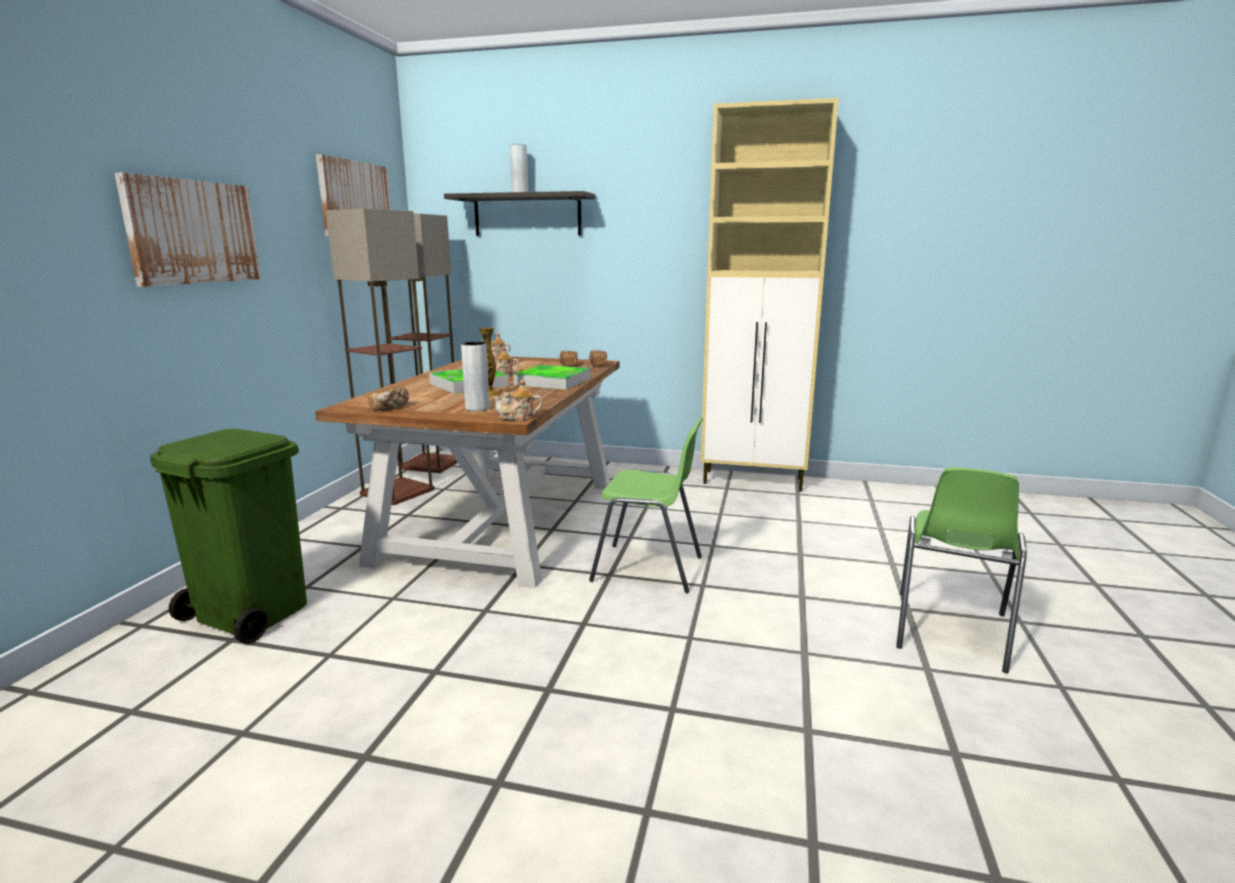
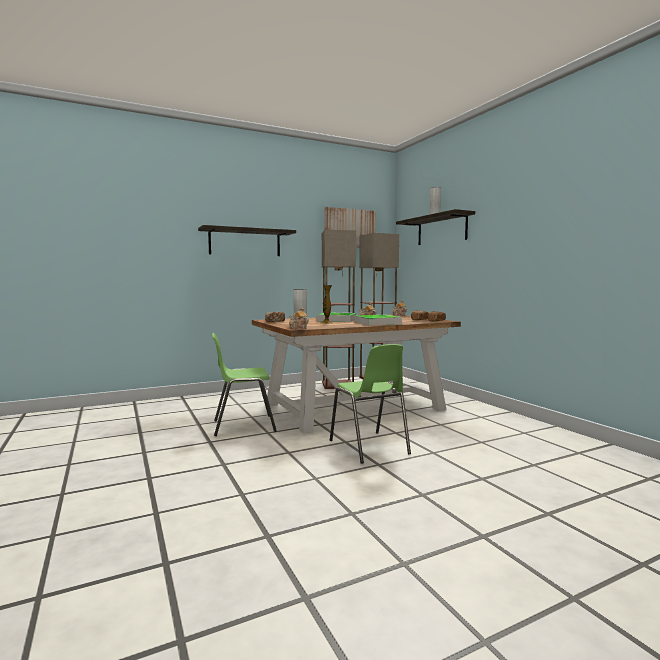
camera: 50 degrees right, 10 degrees down
picture [115,172,261,287] -> shelf [198,225,296,256]
green trash can [150,429,307,644] -> none
beige cabinet [701,98,839,492] -> none
green chair [896,468,1027,673] -> green chair moved to [212,333,277,436]

